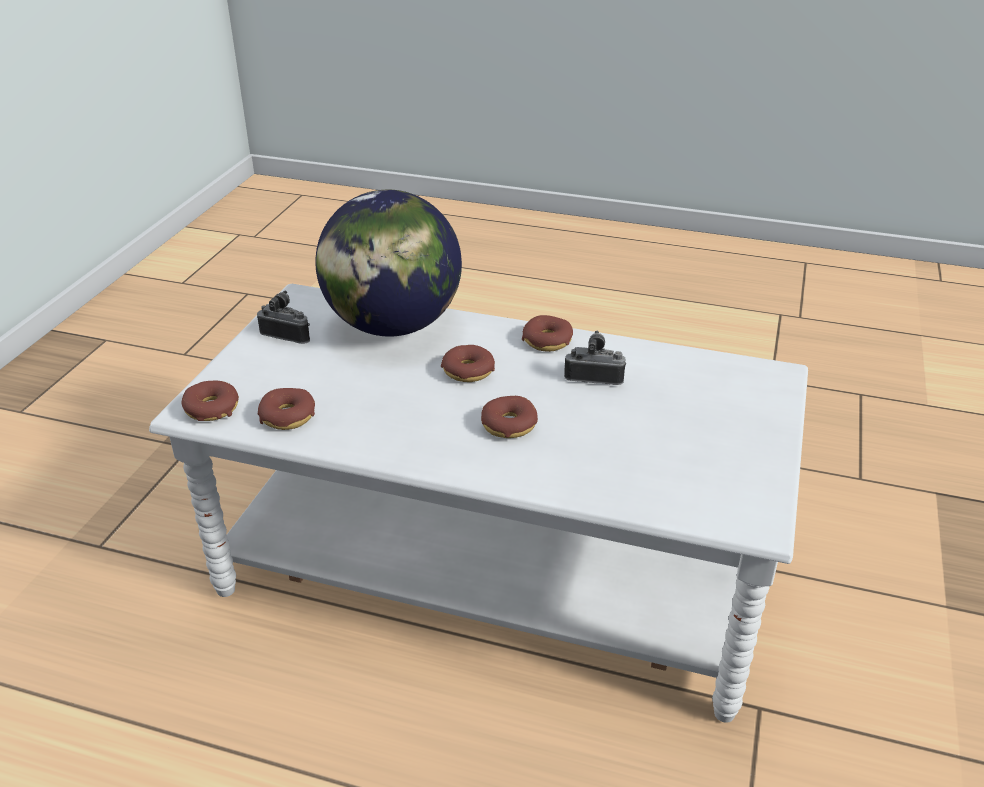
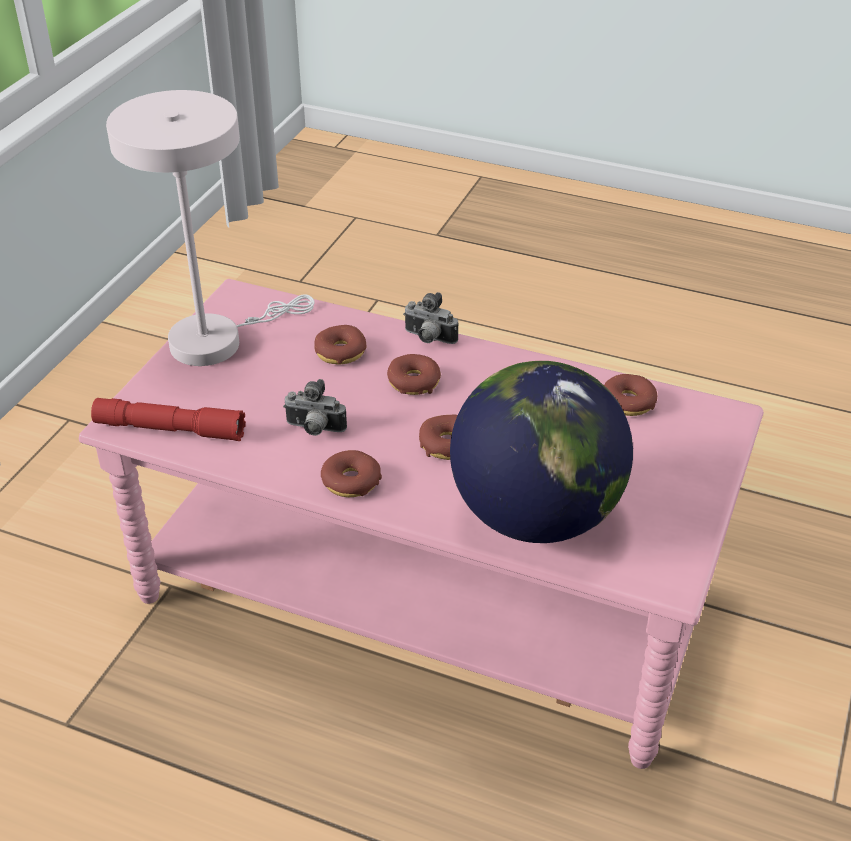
camera: 175 degrees left, 5 degrees up
white coffee table [149,284,808,723] -> pink coffee table [79,279,764,769]
donut [182,381,239,421] -> donut moved to [314,325,366,365]
camera [257,290,310,344] -> camera moved to [403,292,458,344]
none -> red flashlight [91,398,246,441]
none -> white table lamp [106,90,315,366]

